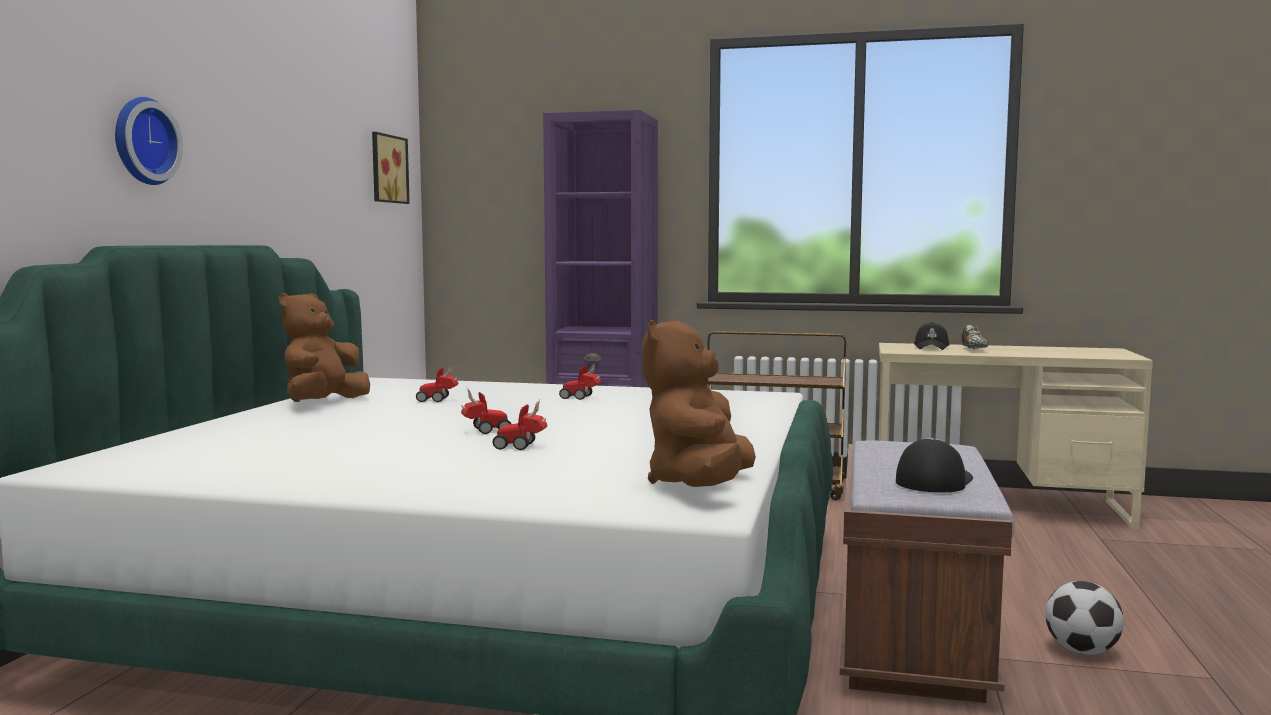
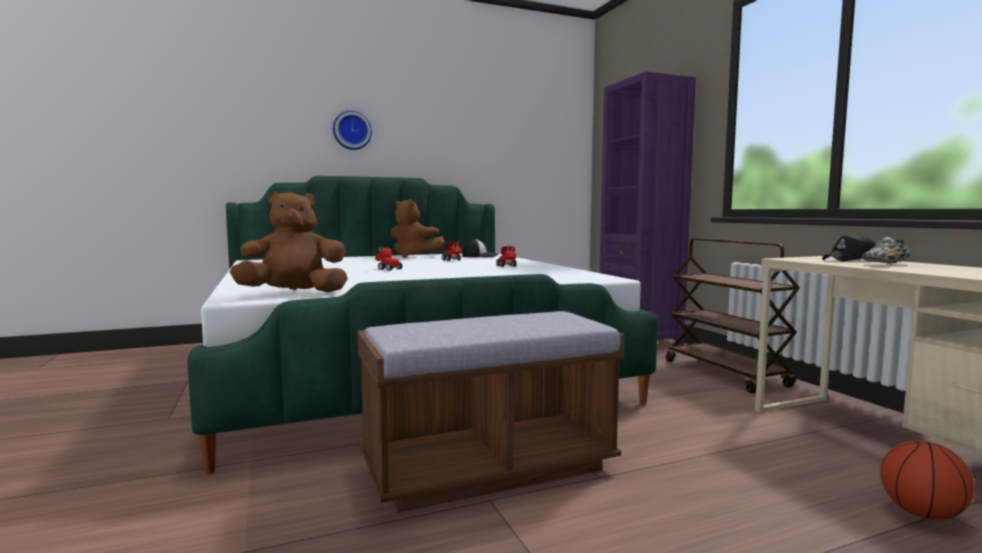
camera: 55 degrees right, 0 degrees up
brown plush toy [279,293,370,402] -> brown plush toy turned 135 degrees counterclockwise [391,199,445,258]
picture [372,132,410,204] -> none
toy car [492,400,547,450] -> none
cap [896,438,973,493] -> cap moved to [462,239,498,257]
football [1045,581,1124,655] -> none
none -> basketball [880,440,974,520]

